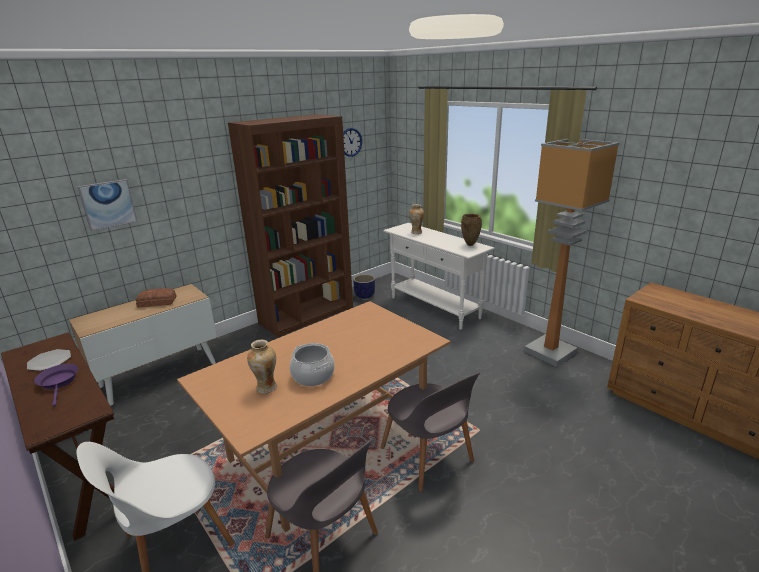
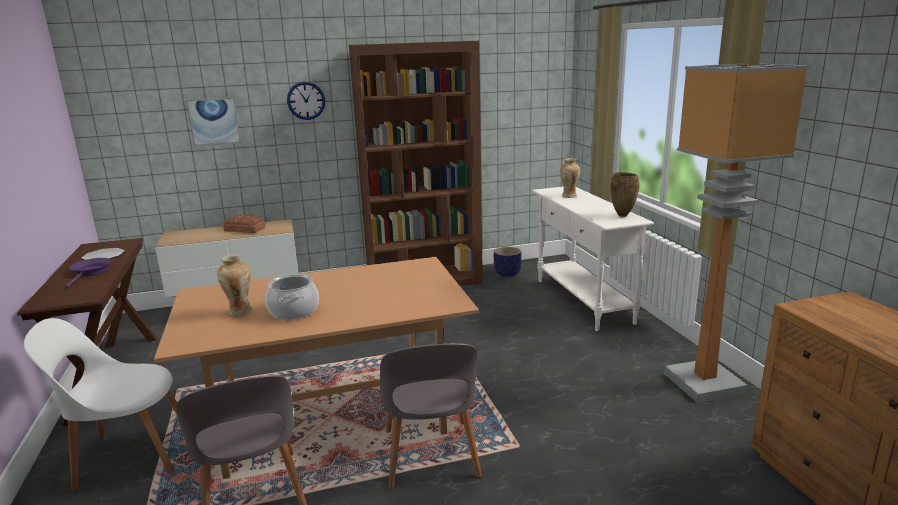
camera: 25 degrees right, 5 degrees down
wall clock [343,128,362,157] -> wall clock moved to [287,81,325,120]

